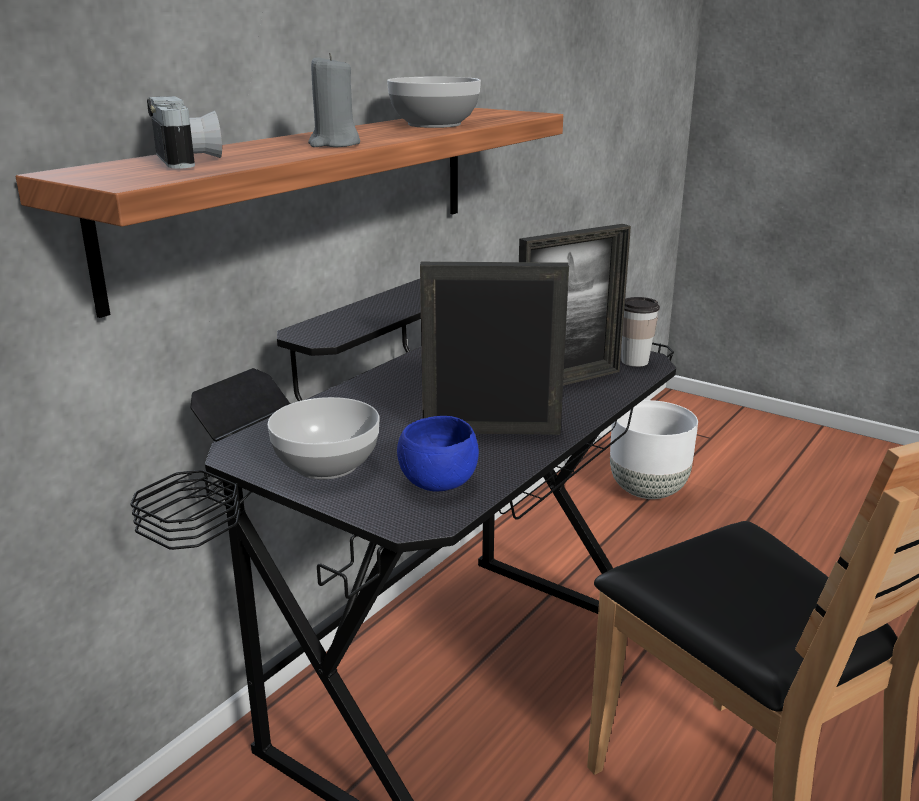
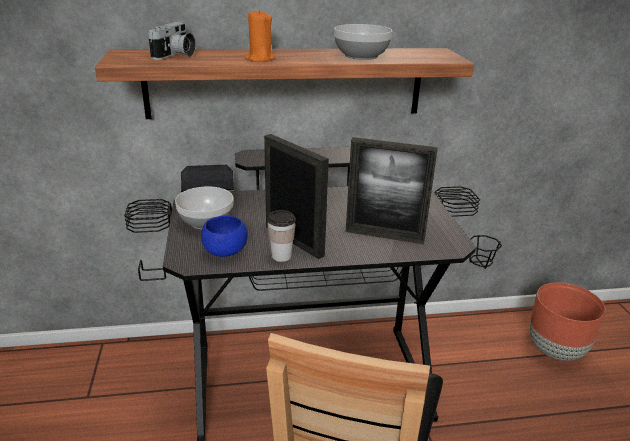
camera: 45 degrees right, 5 degrees up
grey candle [308,53,360,147] -> orange candle [245,9,275,62]
white planter [610,400,698,499] -> brown planter [529,282,606,361]
cup [621,297,660,367] -> cup moved to [267,210,296,262]

